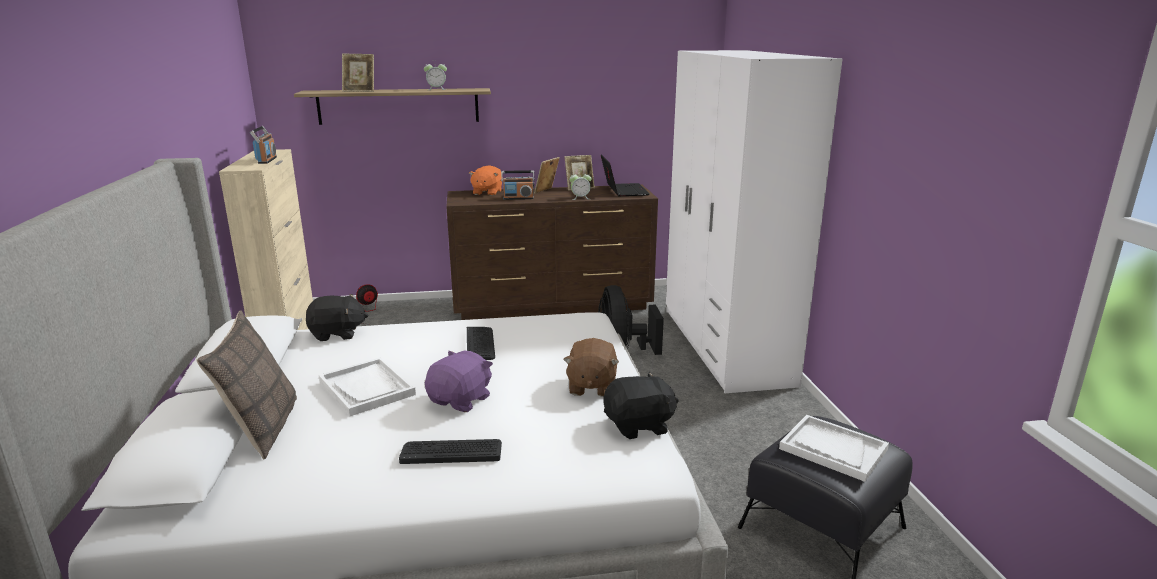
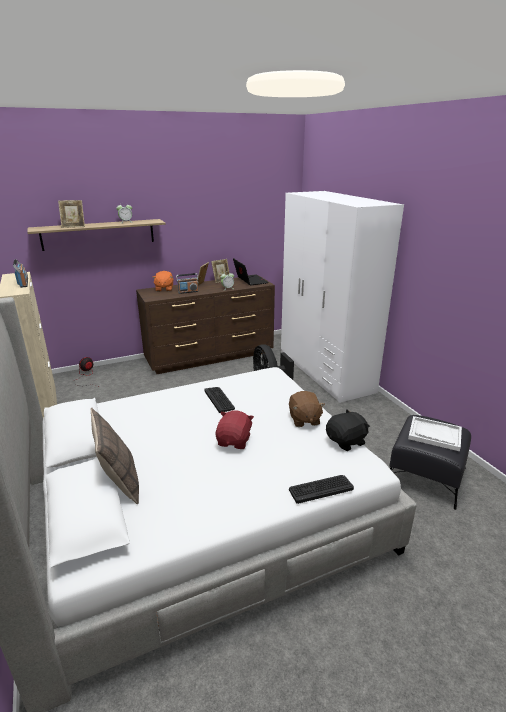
camera: 15 degrees left, 5 degrees up
black plush toy [306,294,368,341] -> none
white tray [319,357,416,416] -> none
keyboard [399,439,502,464] -> keyboard moved to [289,475,354,504]
purple plush toy [425,350,493,412] -> red plush toy [216,410,254,449]

